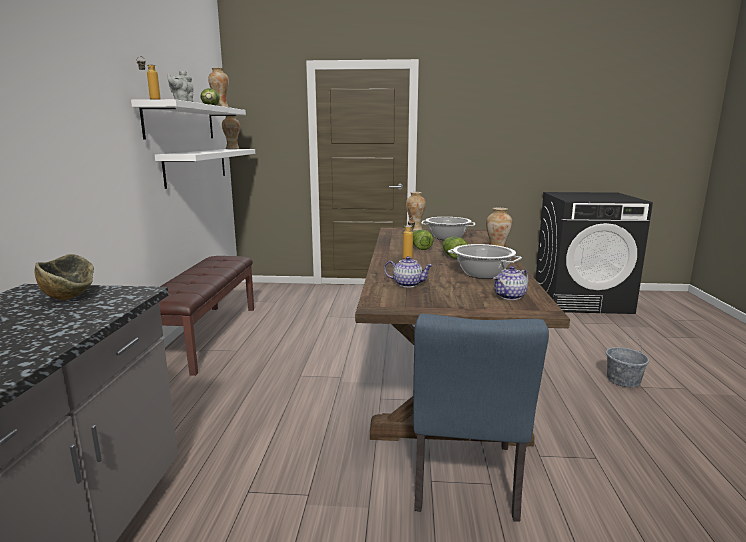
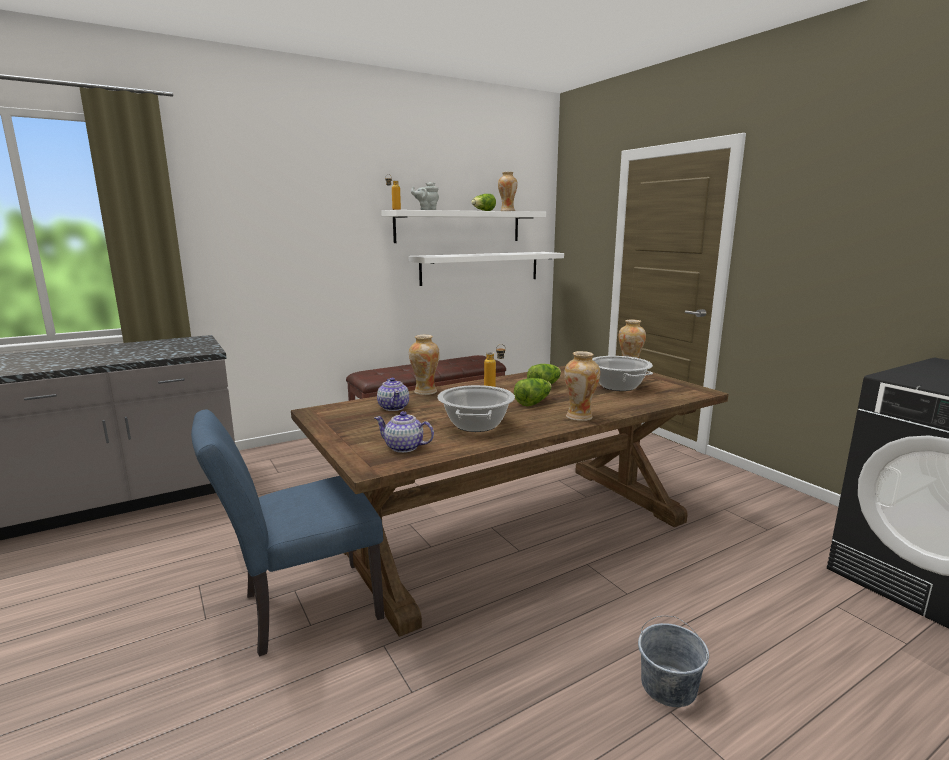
camera: 55 degrees right, 0 degrees up
bowl [35,254,94,300] -> none
vase [222,116,240,149] -> vase moved to [409,335,440,395]

